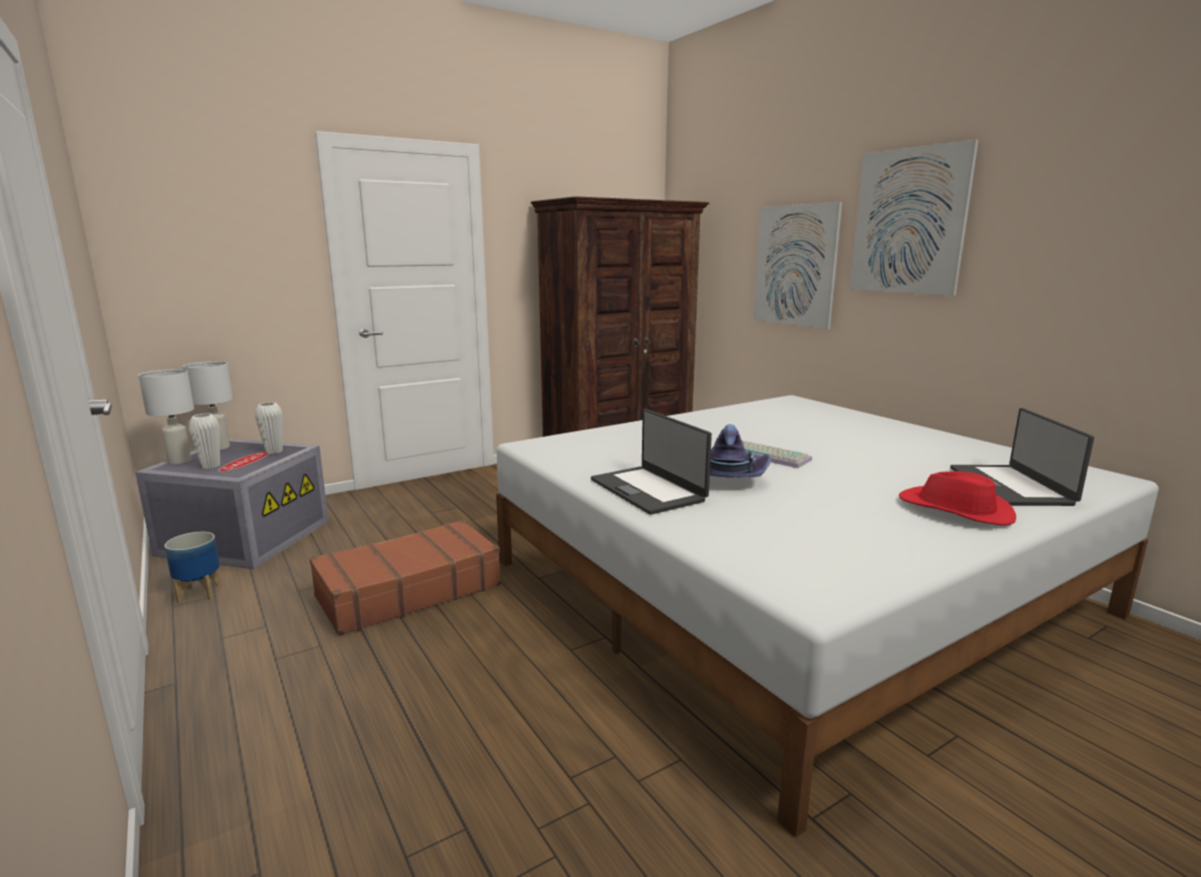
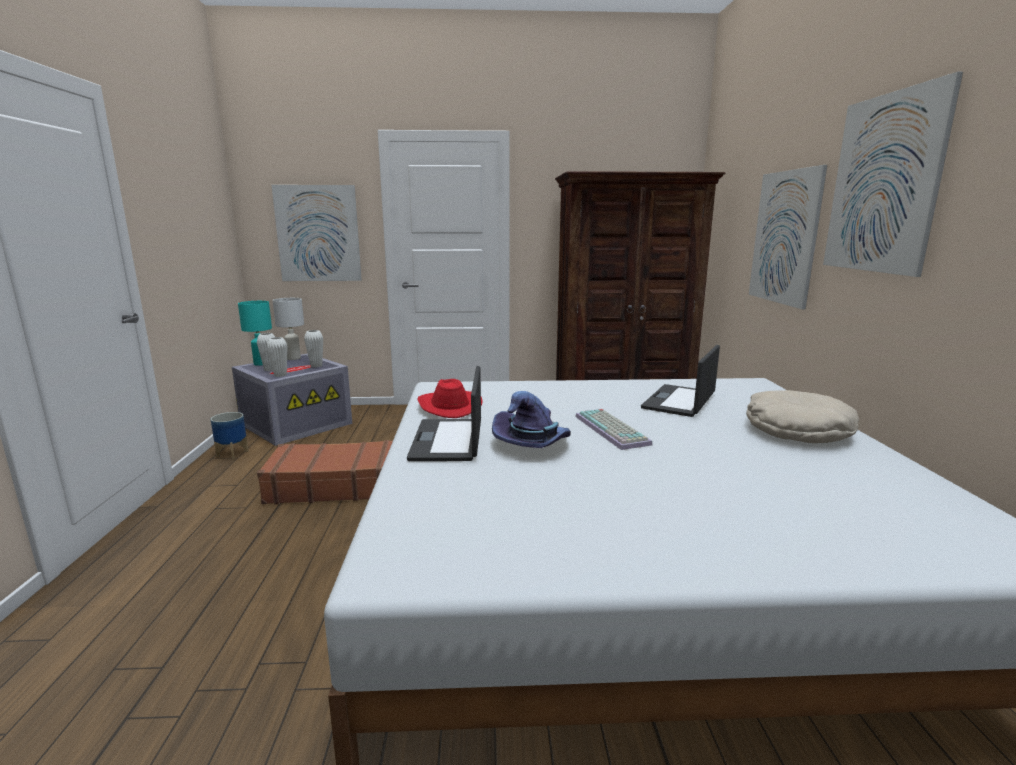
camera: 30 degrees right, 0 degrees up
white table lamp [138,369,194,464] -> turquoise table lamp [238,301,272,366]
red hat [899,471,1016,526] -> red hat moved to [418,379,483,418]
laptop [950,408,1094,506] -> laptop moved to [641,345,720,417]
none -> white vase [267,337,287,377]
none -> picture [271,185,362,281]
none -> beige pillow [746,390,859,443]

